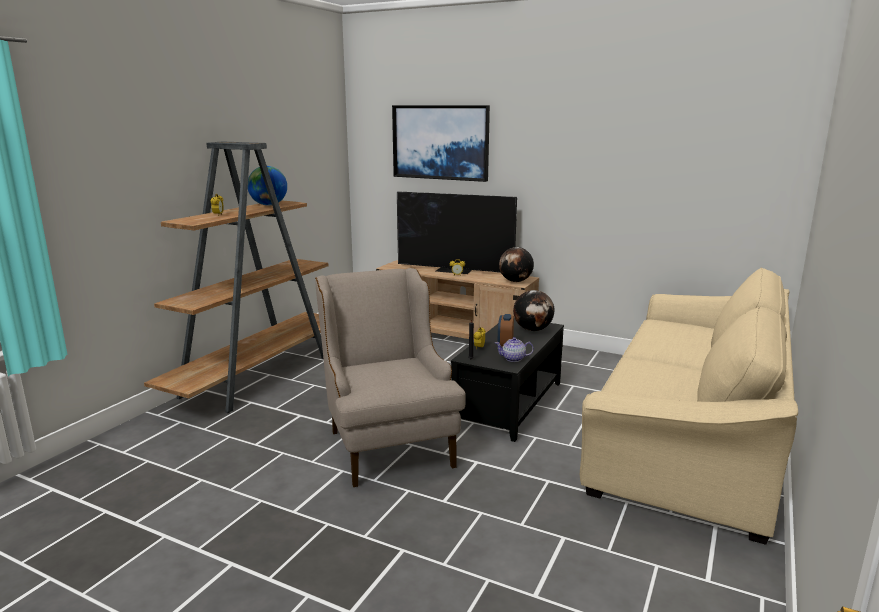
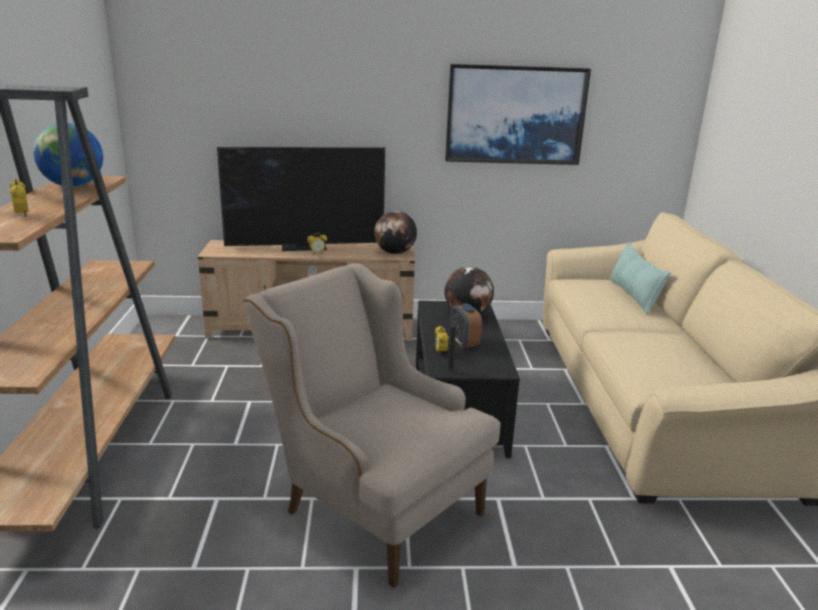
camera: 30 degrees left, 5 degrees up
picture [392,105,490,182] -> picture moved to [445,64,591,165]
teapot [495,337,534,362] -> none
none -> pillow [609,242,671,314]

